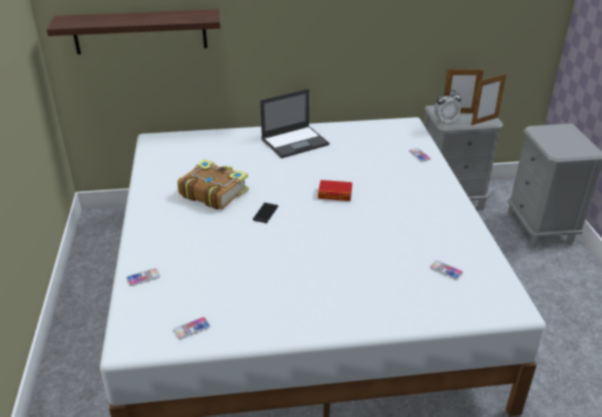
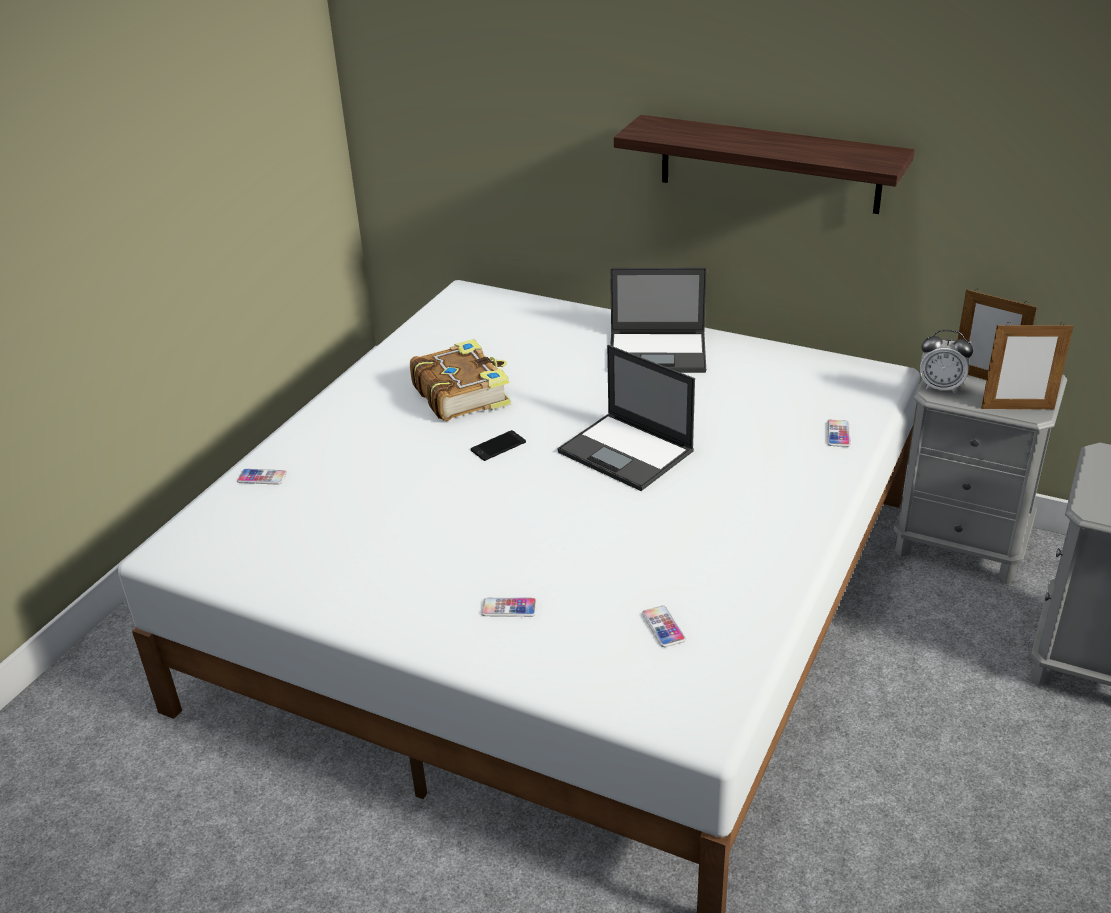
camera: 35 degrees right, 0 degrees up
shelf [47,9,220,54] -> shelf moved to [614,115,914,214]
phone [173,317,210,339] -> phone moved to [482,598,537,617]
book [318,180,352,201] -> laptop [557,345,695,491]

